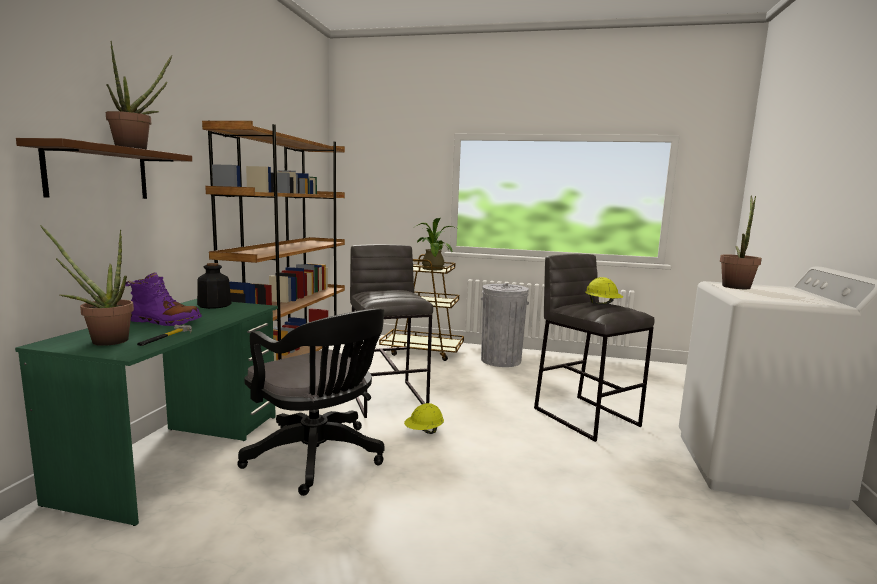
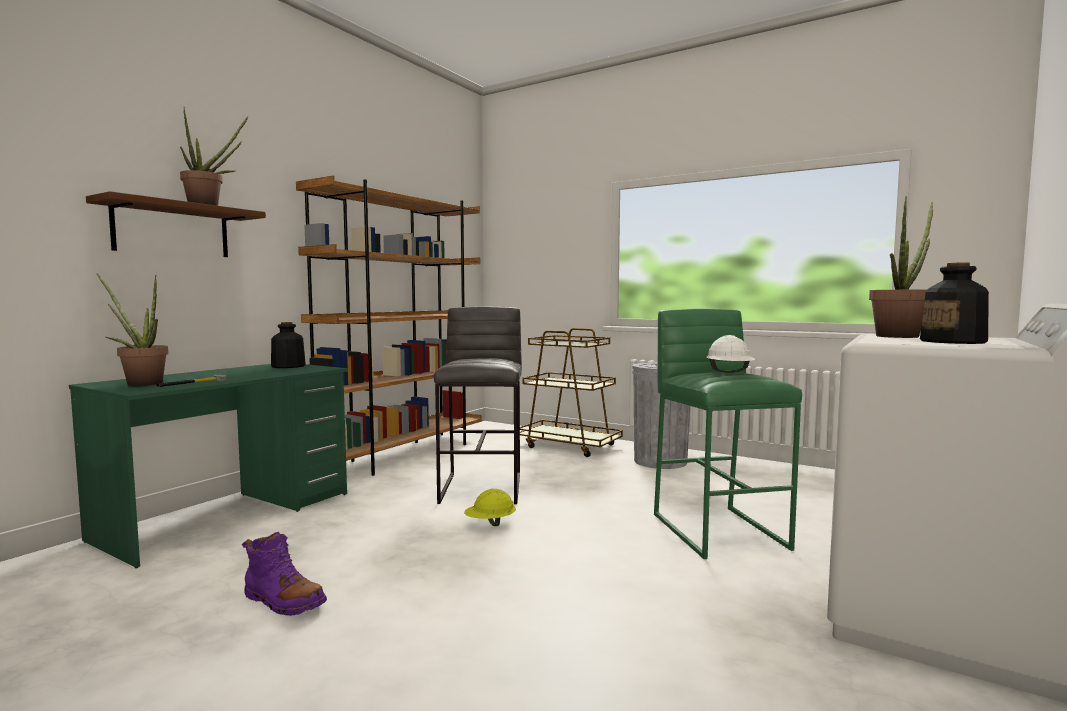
camera: 20 degrees right, 5 degrees down
purple boot [125,272,202,326] -> purple boot moved to [242,532,327,616]
black office chair [237,309,385,496] -> none
potted plant [413,218,459,270] -> none
grey stool [534,254,654,442] -> green stool [654,308,802,559]
yellow hard hat [585,277,623,305] -> white hard hat [706,335,755,373]
none -> bottle [920,262,989,344]

